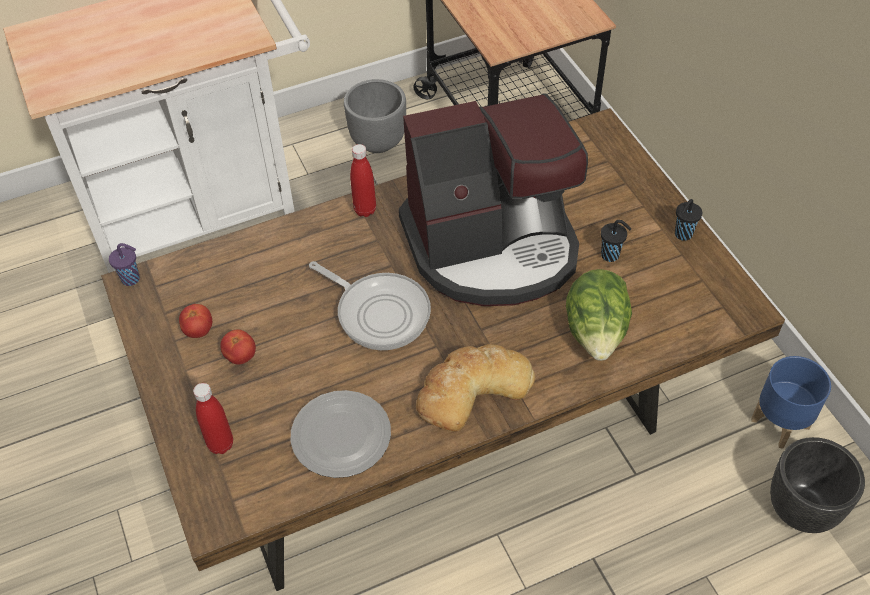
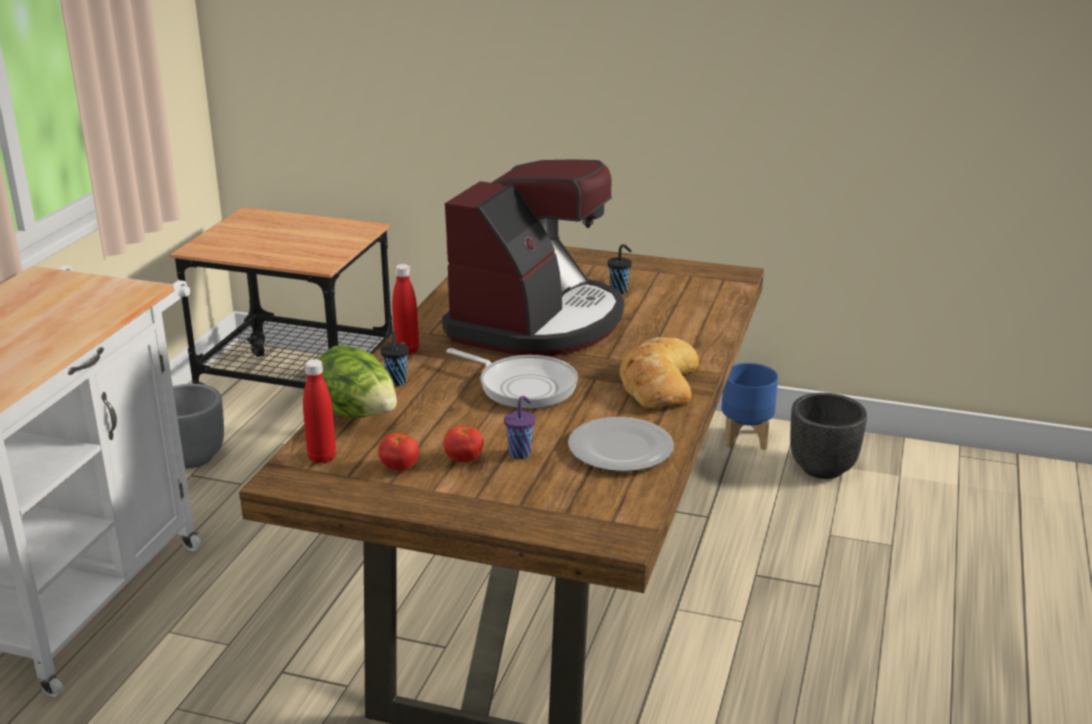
camera: 50 degrees left, 25 degrees down
purple cup [109,243,140,286] -> purple cup moved to [504,396,535,459]
red bottle [193,383,233,454] -> red bottle moved to [303,359,336,464]
frying pan [309,261,431,350] -> frying pan turned 45 degrees clockwise [446,348,578,409]
lettuce [566,269,632,361] -> lettuce moved to [318,344,397,418]
black cup [675,199,702,241] -> black cup moved to [381,331,409,386]

